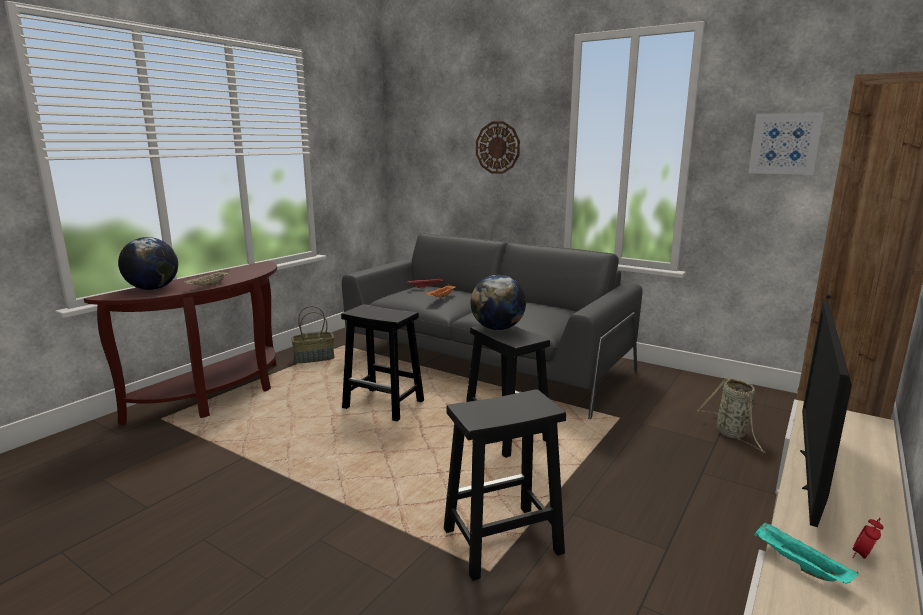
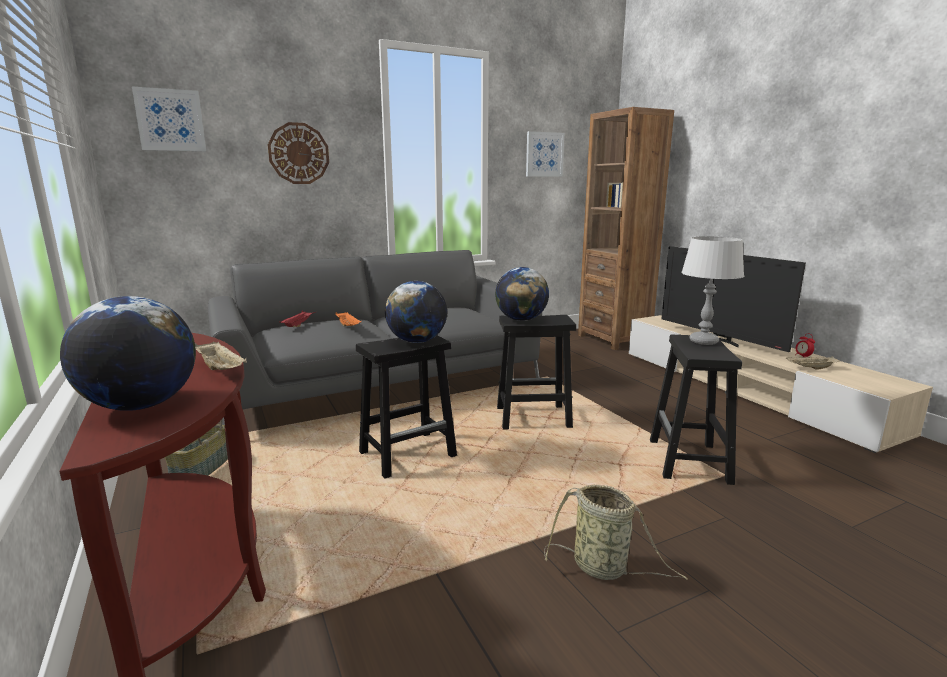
camera: 60 degrees left, 0 degrees up
basket [697,377,766,453] -> basket moved to [544,485,688,580]
turquoise tray [754,522,858,584] -> beige tray [786,356,840,369]
none -> picture [132,87,206,151]
none -> globe [385,281,447,343]
none -> grey table lamp [681,236,744,345]

